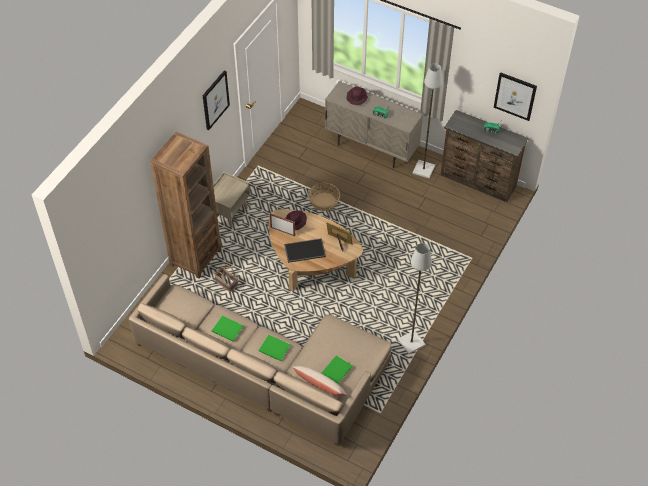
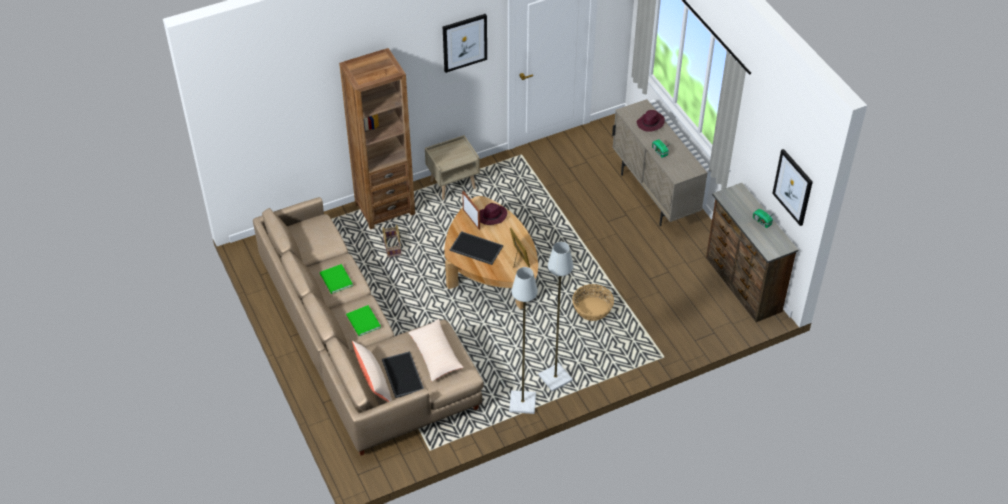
camera: 35 degrees right, 5 degrees down
basket [308,183,340,211] -> basket moved to [572,284,614,321]
green book [321,355,353,384] -> tray [382,351,424,398]
grey floor lamp [413,63,443,179] -> grey floor lamp moved to [538,242,573,391]
none -> beige pillow [408,319,464,381]

